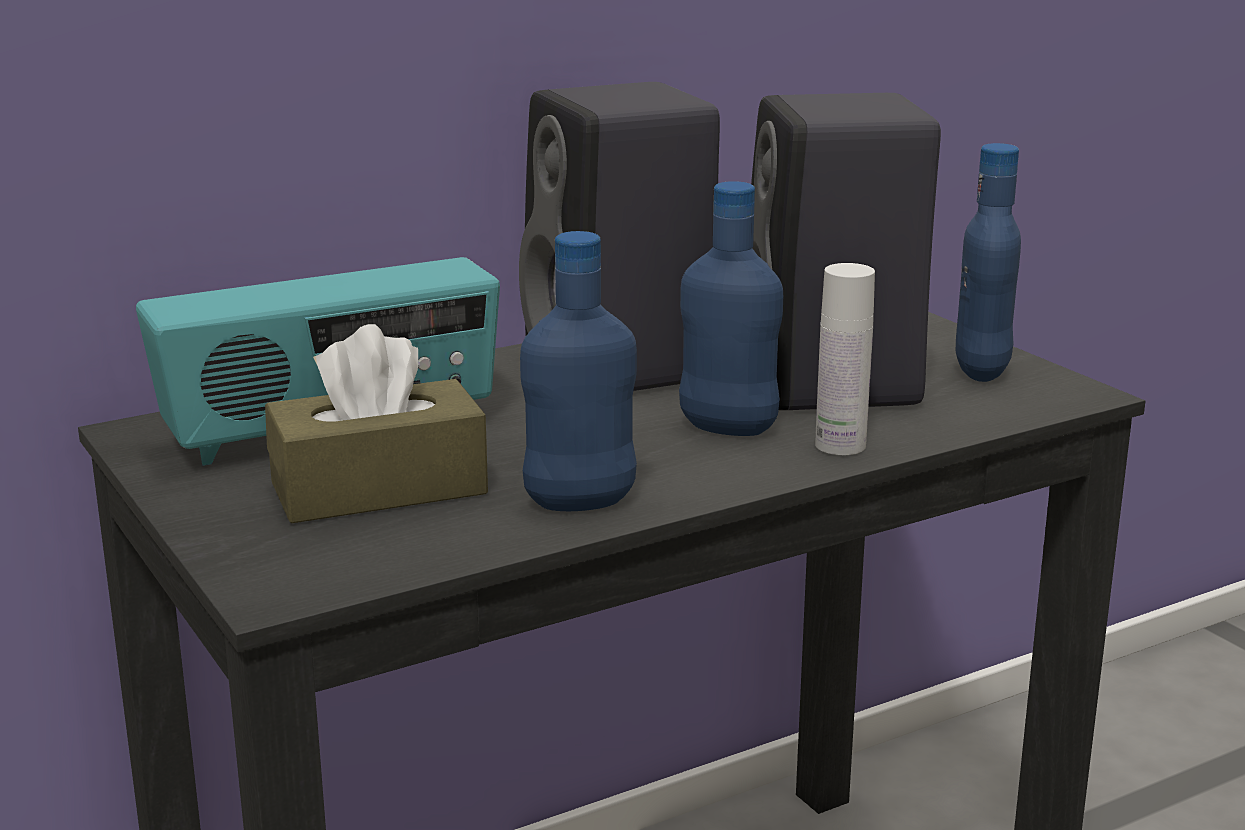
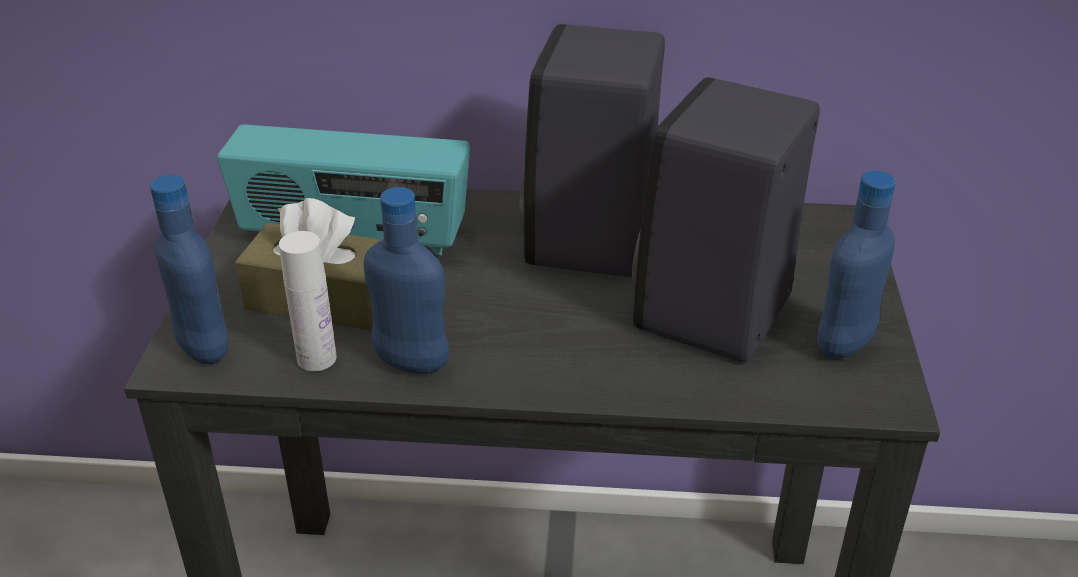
camera: 35 degrees right, 15 degrees up
blue bottle [679,181,783,436] -> blue bottle moved to [150,175,229,364]
white bottle [815,263,875,455] -> white bottle moved to [279,231,337,371]

